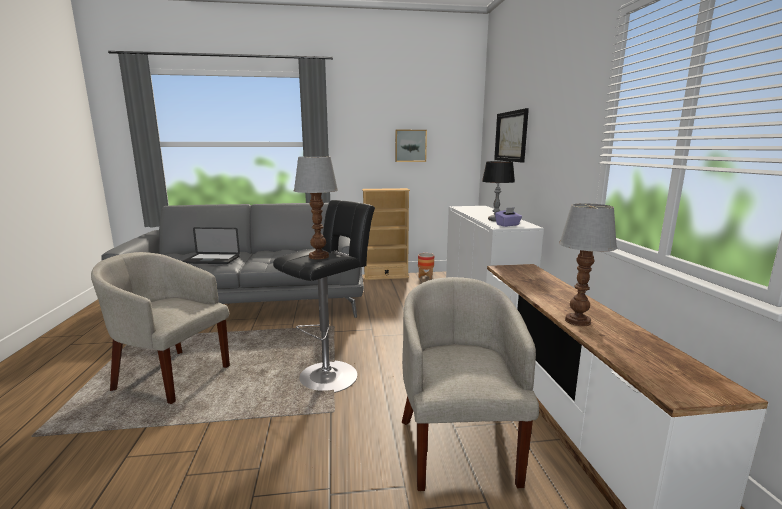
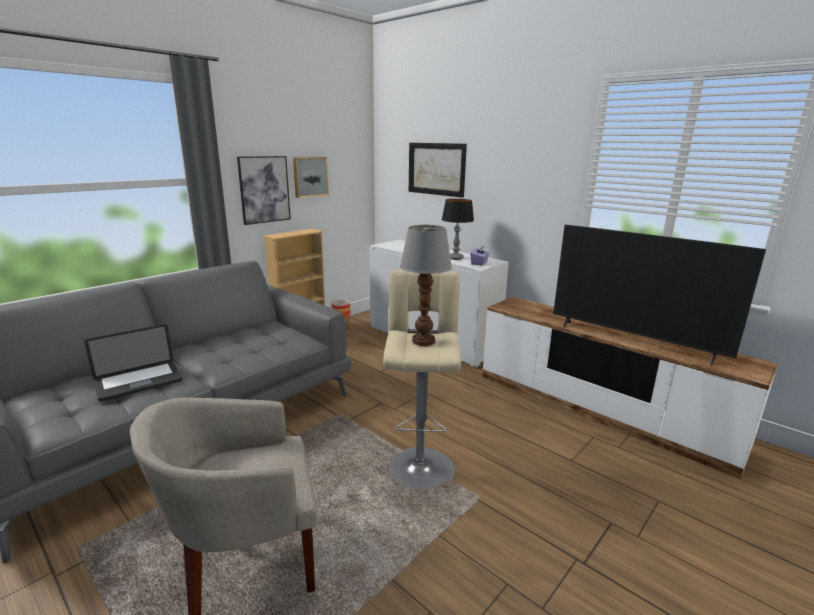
camera: 40 degrees left, 5 degrees up
black stool [273,200,375,393] -> beige stool [383,270,461,489]
beige armchair [402,277,539,491] -> none
table lamp [559,203,617,326] -> television [553,225,766,366]
none -> picture [237,156,291,225]

